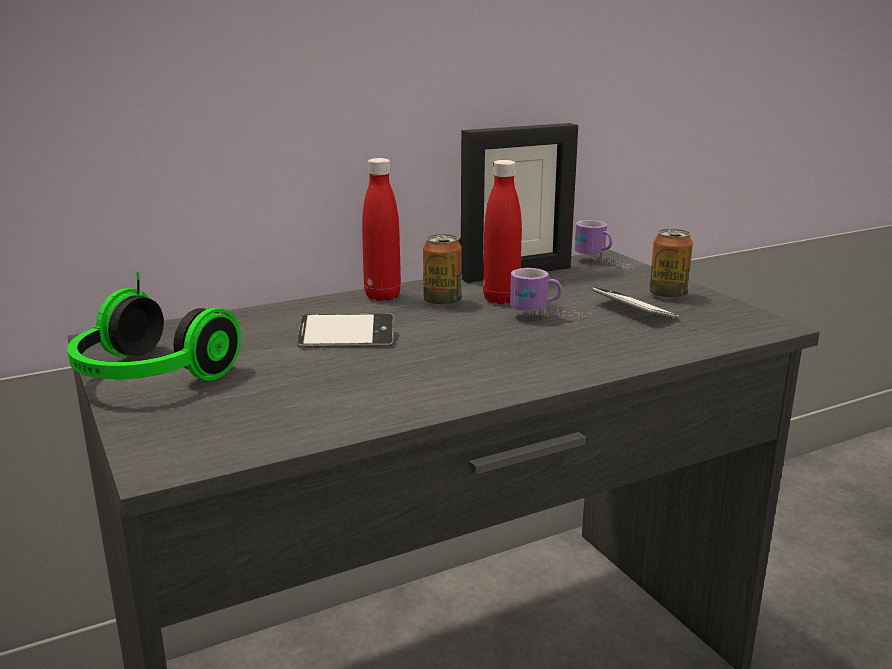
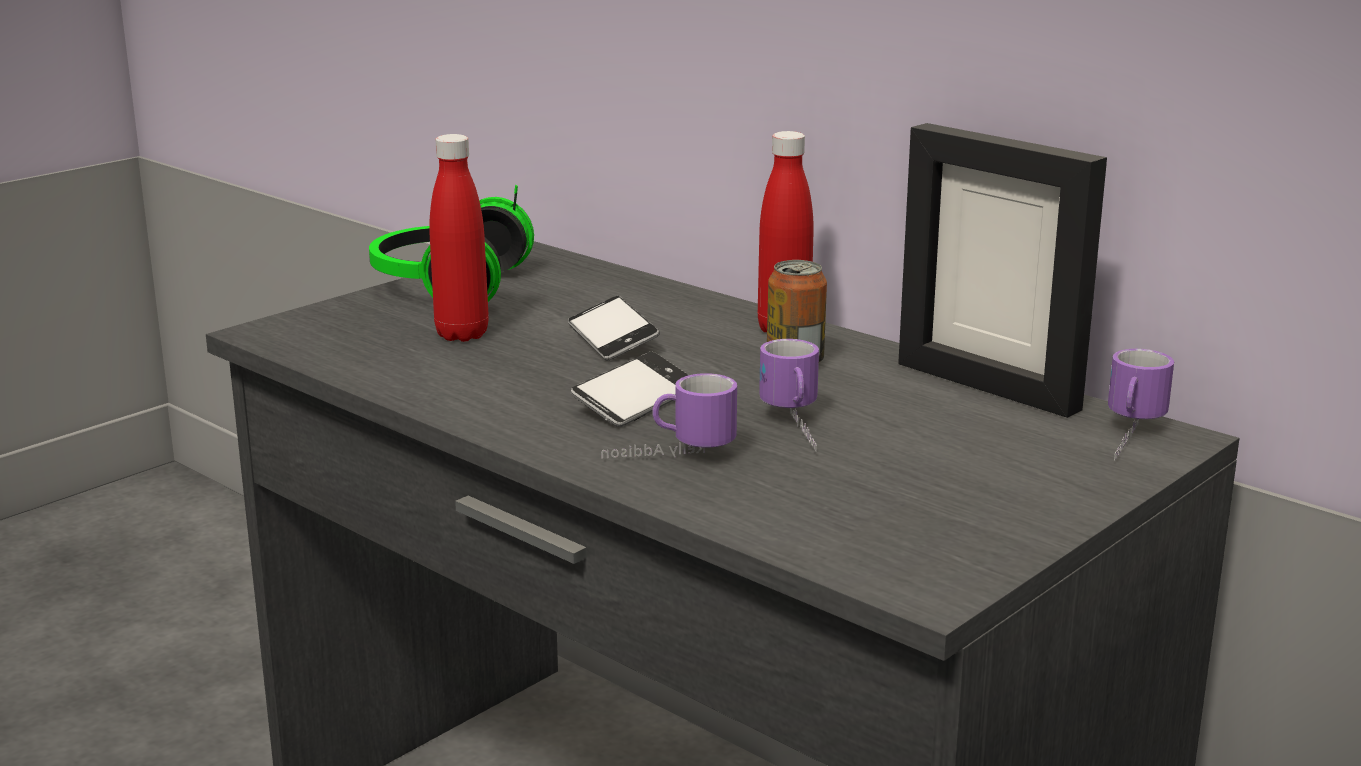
camera: 70 degrees right, 0 degrees up
red bottle [483,160,522,304] -> red bottle moved to [429,134,489,342]
phone [592,287,679,319] -> phone moved to [571,352,688,427]
can [650,229,693,300] -> none
none -> mug [601,373,737,458]

